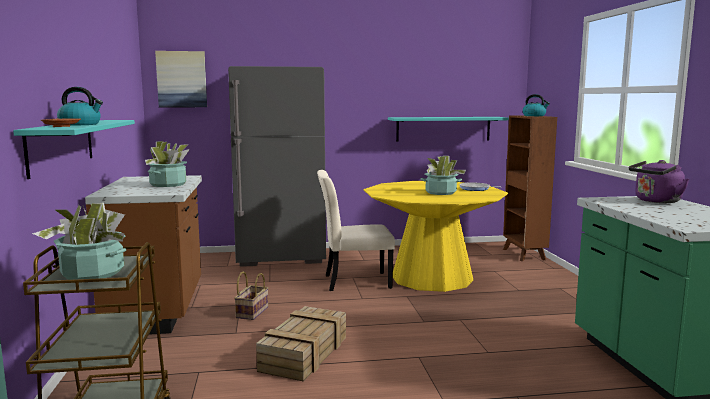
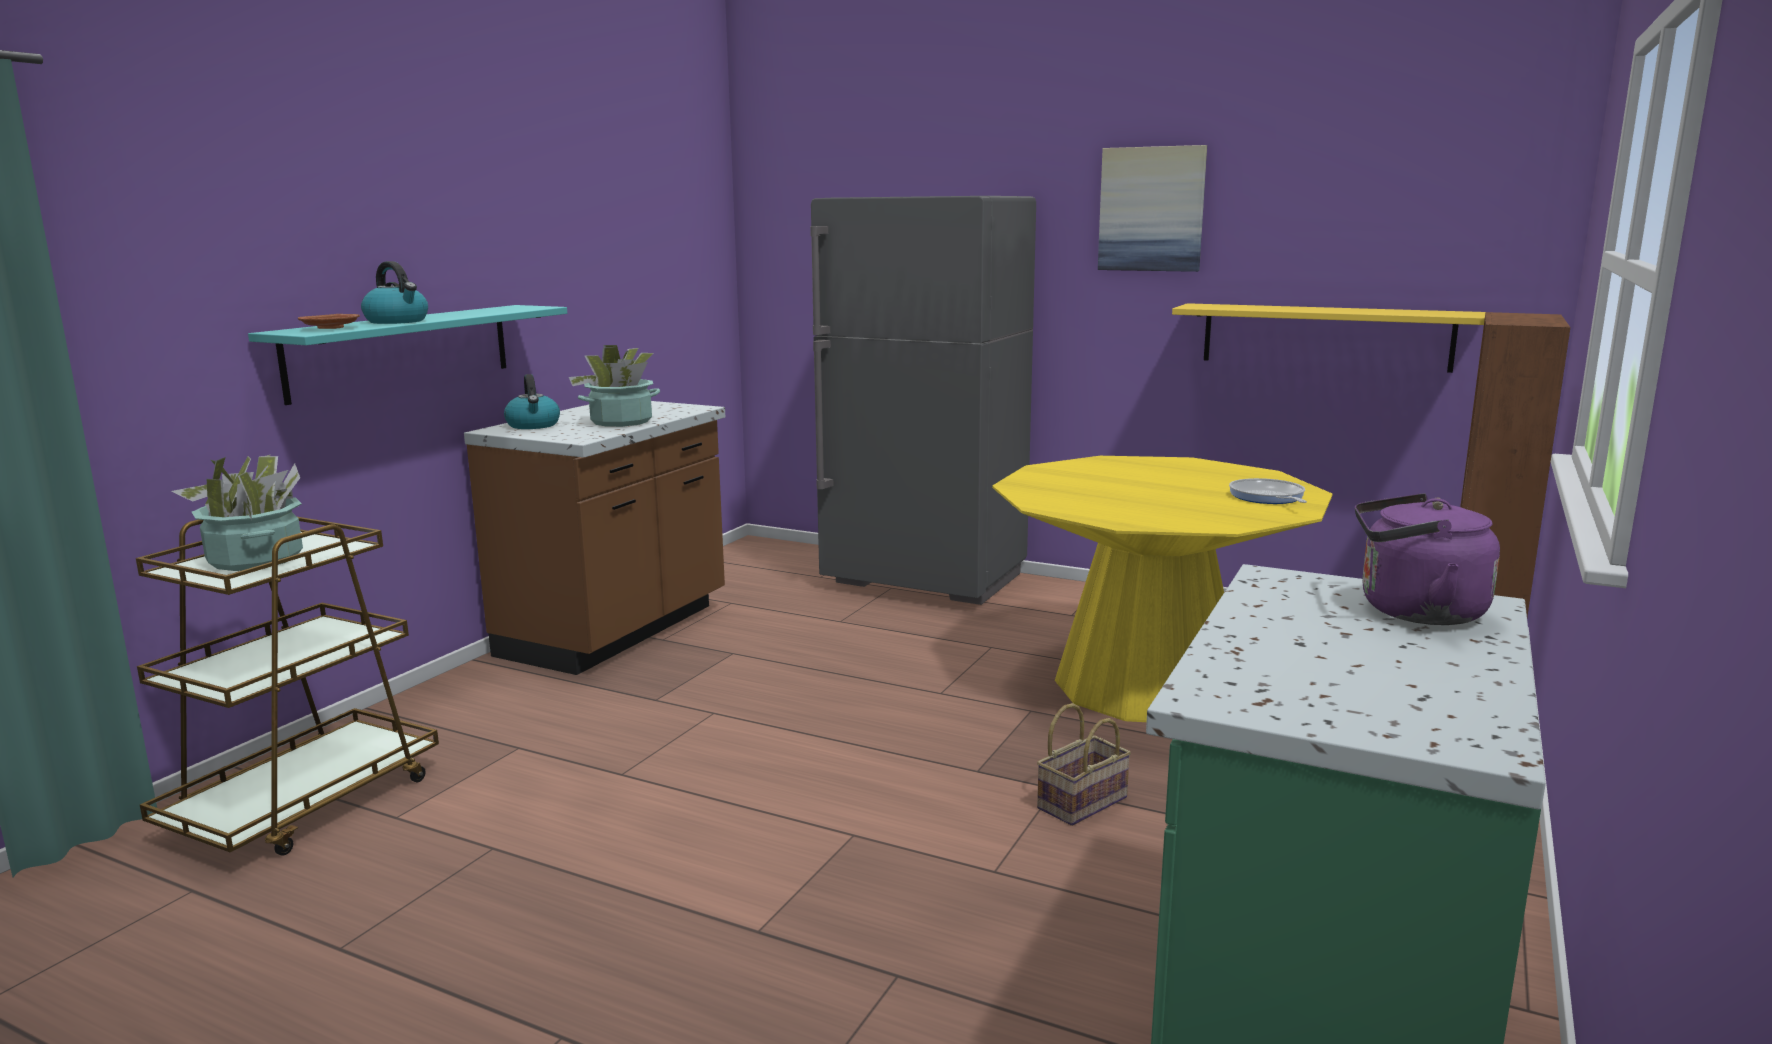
camera: 35 degrees right, 5 degrees up
picture [155,51,207,107] -> picture moved to [1098,145,1207,272]
basket [234,271,268,320] -> basket moved to [1037,703,1131,826]
crate [256,306,346,381] -> none
beige chair [317,170,395,291] -> none
turquoise shelf [388,117,509,141] -> yellow shelf [1172,303,1485,373]
potted plant [421,156,466,195] -> none
kettle [523,94,550,116] -> kettle moved to [504,374,560,429]

